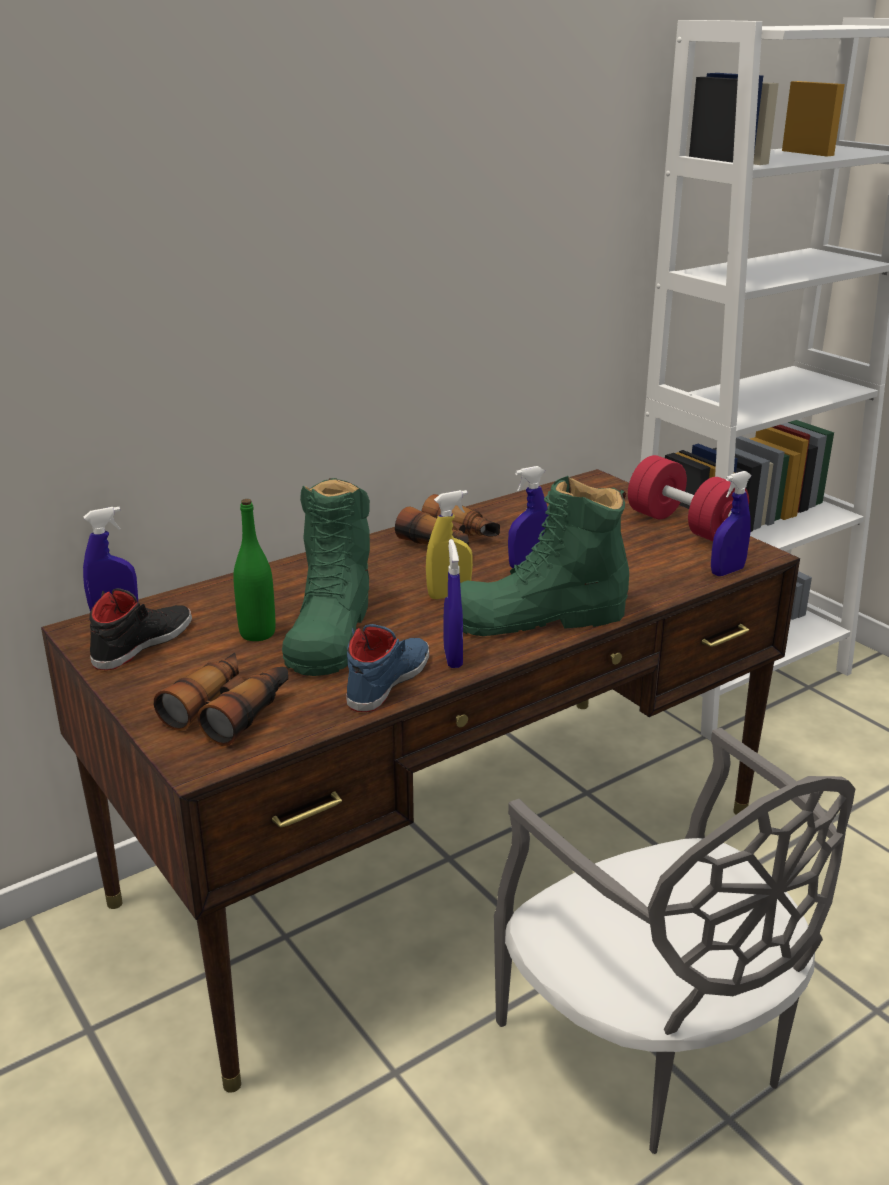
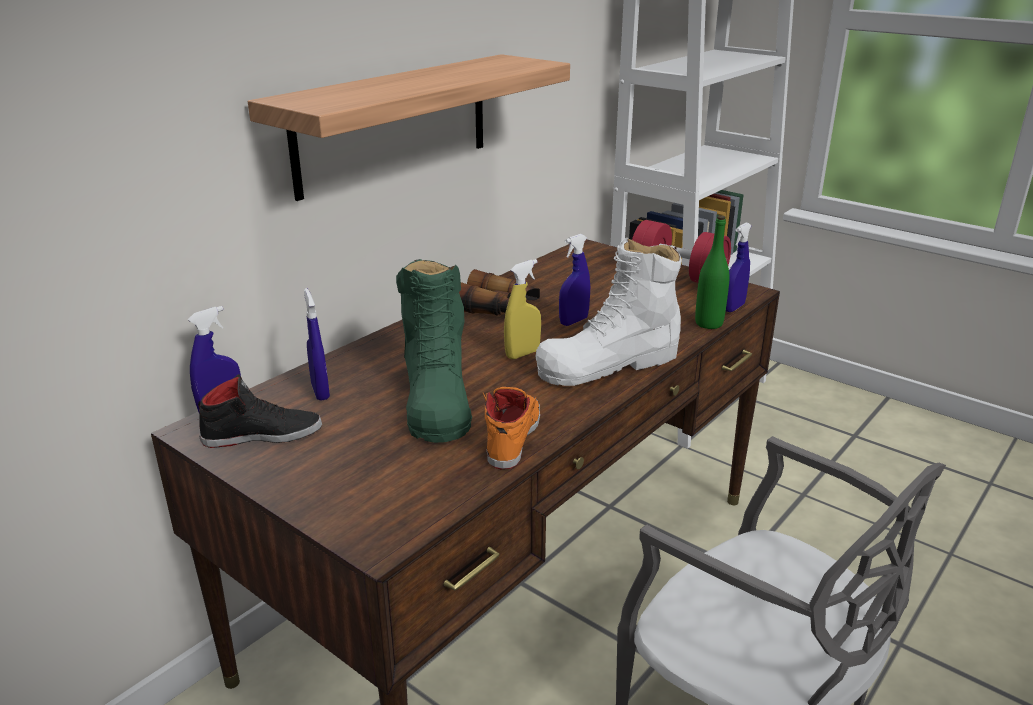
camera: 15 degrees left, 0 degrees up
black shoe [89,588,192,670] -> black shoe turned 60 degrees clockwise [198,374,322,448]
binoculars [154,653,288,746] -> none
green bottle [233,499,276,641] -> green bottle moved to [695,215,730,329]
blue shoe [346,624,429,712] -> orange shoe [483,387,540,469]
blue spray bottle [443,539,463,668] -> blue spray bottle moved to [304,288,330,401]
green boot [460,476,629,636] -> white boot [535,238,682,386]
none -> shelf [248,54,570,201]

